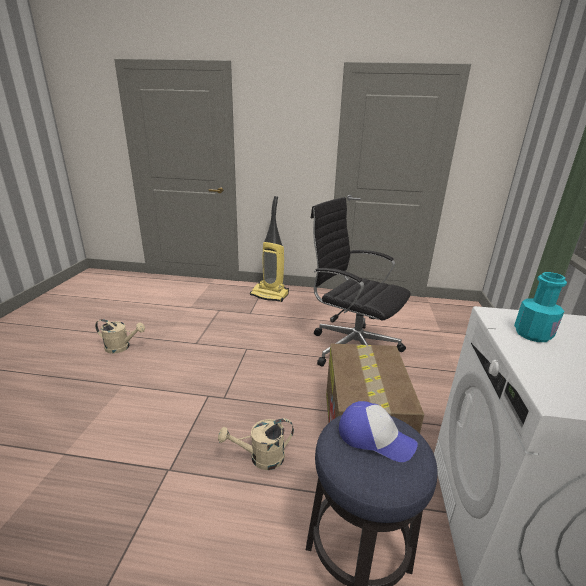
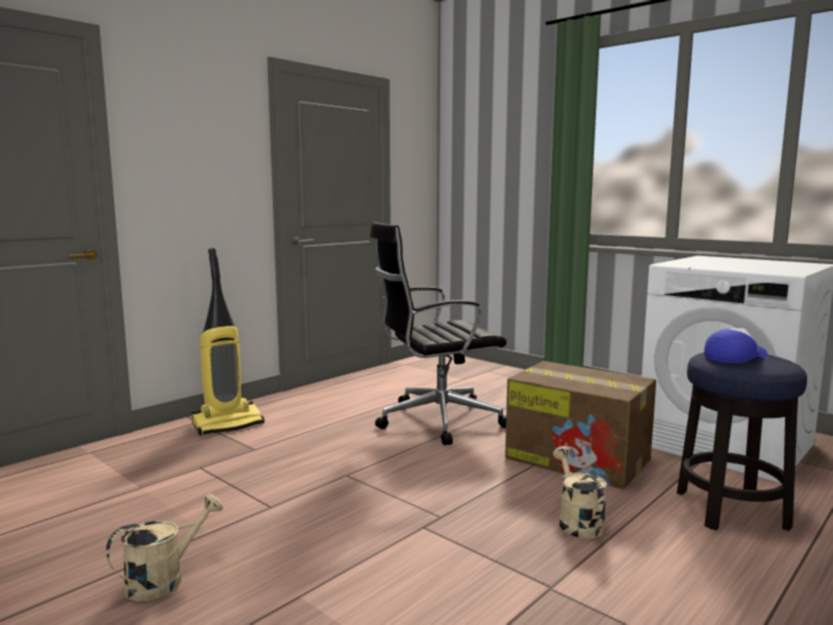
camera: 55 degrees left, 15 degrees down
beige watering can [218,419,294,470] -> beige watering can turned 150 degrees clockwise [553,446,607,539]
turquoise bottle [514,272,567,342] -> none

